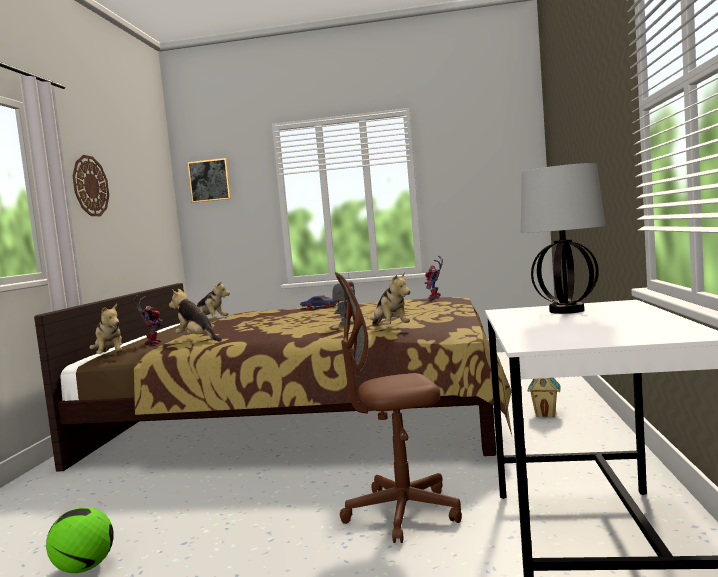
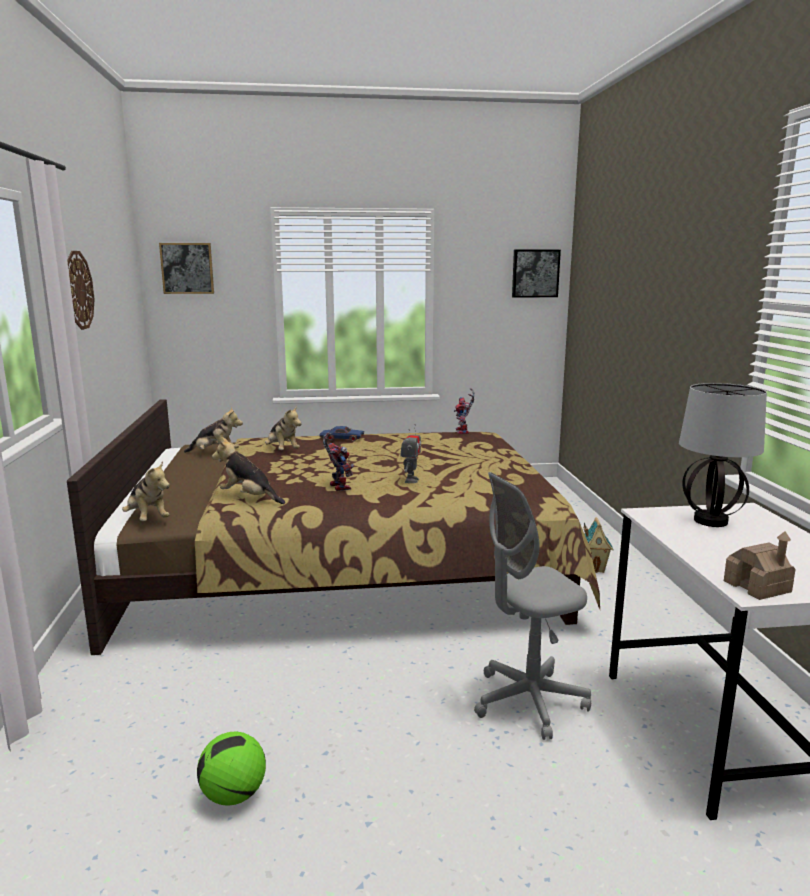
camera: 15 degrees left, 10 degrees up
toy robot [134,295,163,346] -> toy robot moved to [323,432,354,491]
brown office chair [335,272,462,543] -> grey office chair [474,472,591,740]
plush toy [370,273,410,324] -> plush toy moved to [265,406,301,450]
none -> picture [512,250,561,298]
none -> toy house [724,531,796,600]

